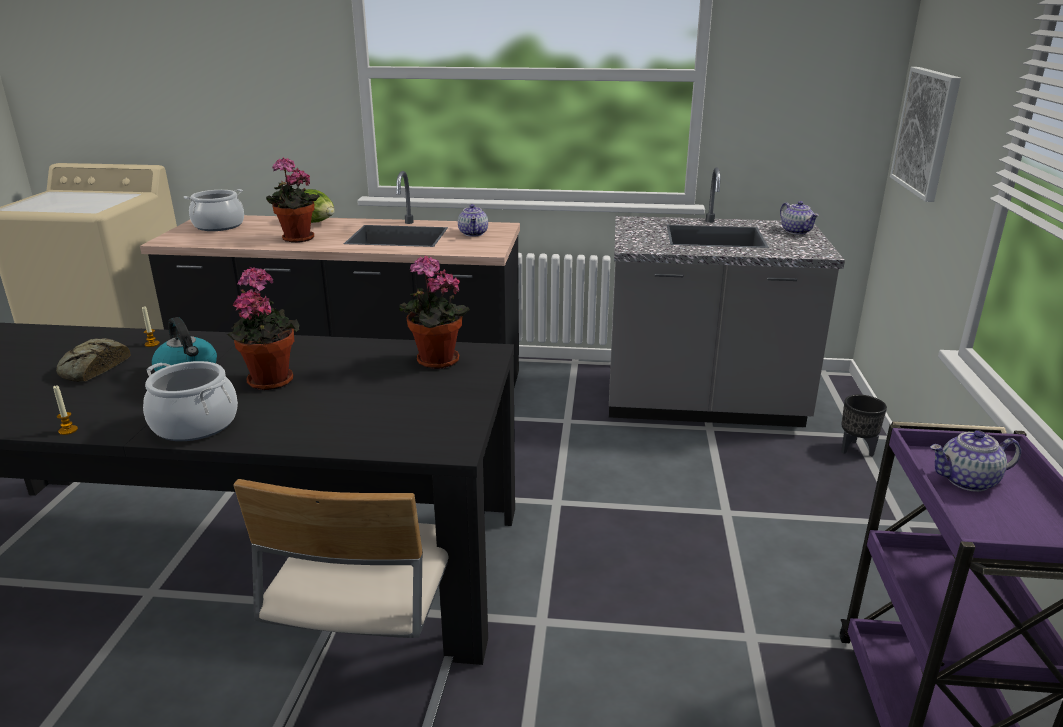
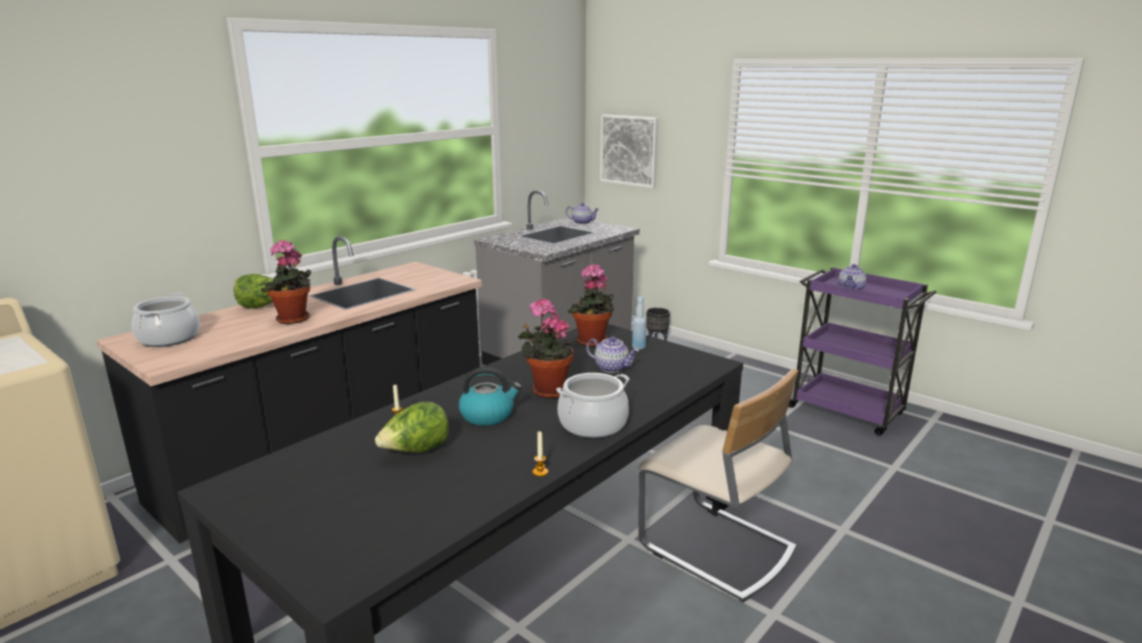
camera: 55 degrees left, 5 degrees down
bread [56,338,131,382] -> lettuce [375,402,449,453]
teapot [458,204,488,237] -> teapot moved to [586,336,639,373]
none -> blue bottle [632,297,647,349]

